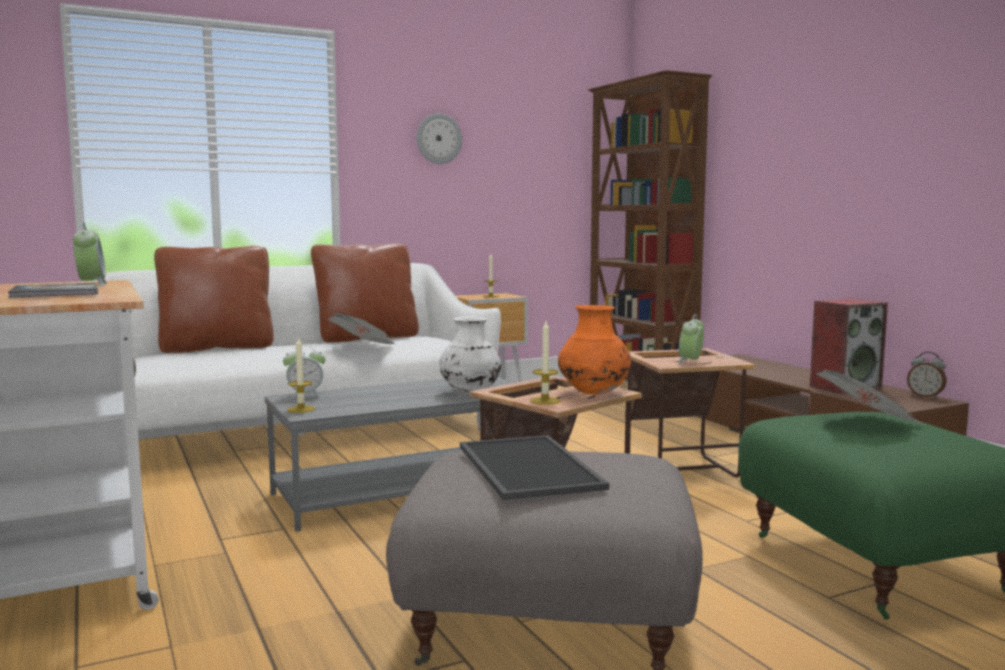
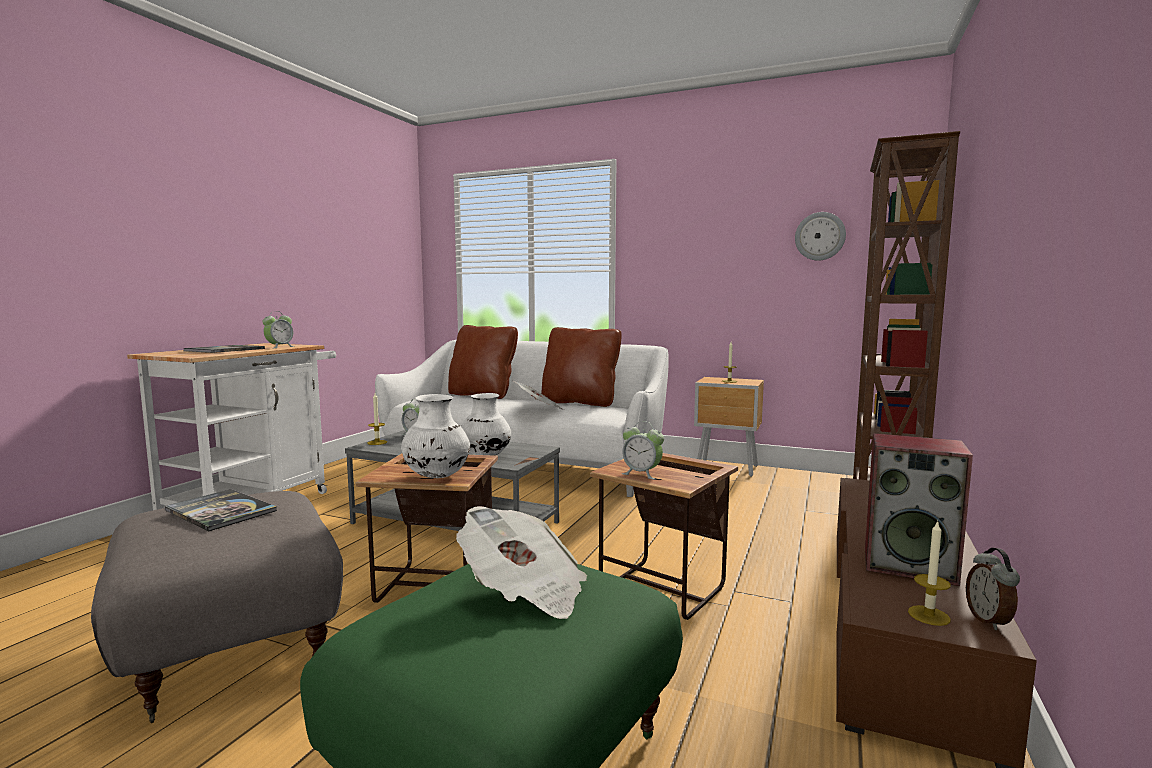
camera: 50 degrees right, 0 degrees up
wall clock [416,113,462,164] -> wall clock moved to [795,212,846,261]
tray [460,435,609,500] -> book [164,489,277,531]
candle [530,321,560,405] -> candle moved to [908,520,951,626]
orange vase [558,305,631,395] -> white vase [401,394,470,478]
alarm clock [678,314,704,364] -> alarm clock turned 135 degrees counterclockwise [622,421,664,479]

